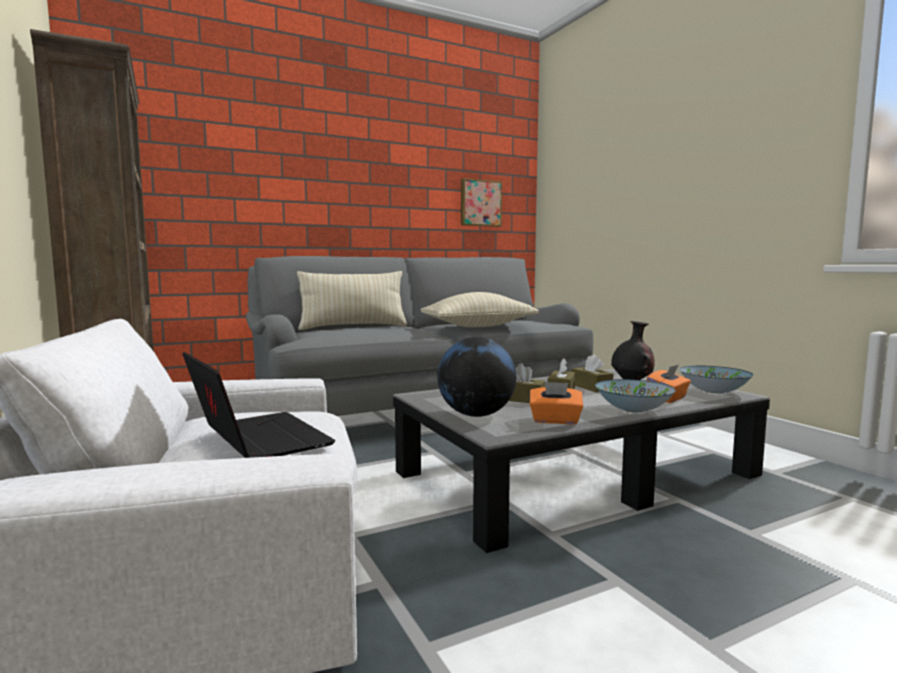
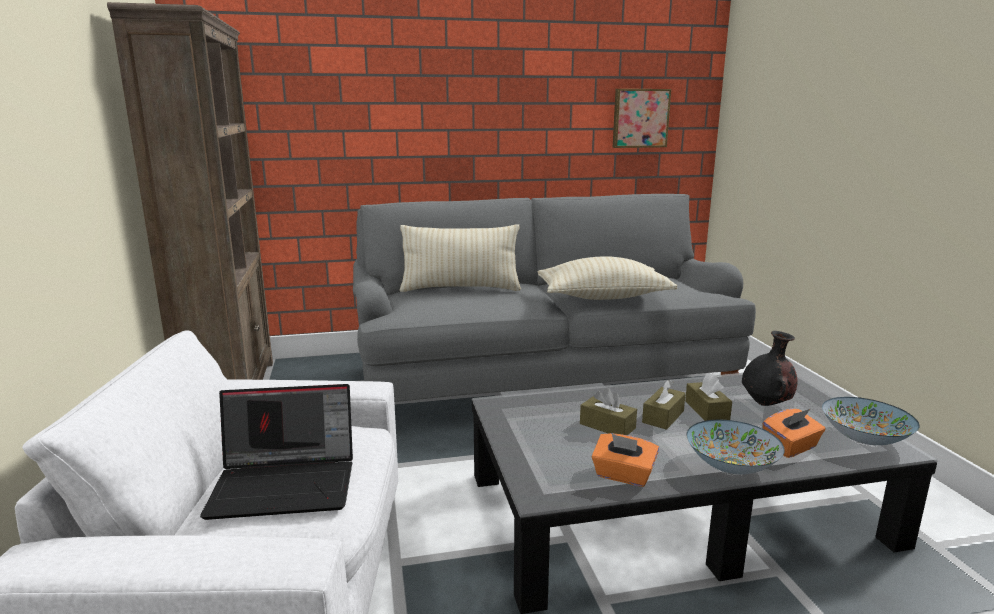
camera: 15 degrees right, 10 degrees up
laptop [182,352,336,458] -> laptop turned 105 degrees clockwise [200,384,353,520]
globe [437,337,516,417] -> none

